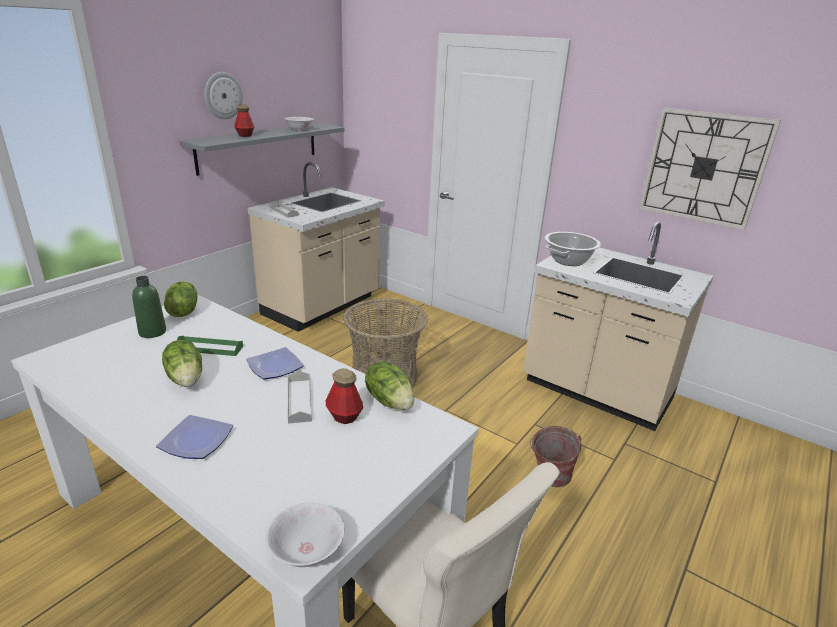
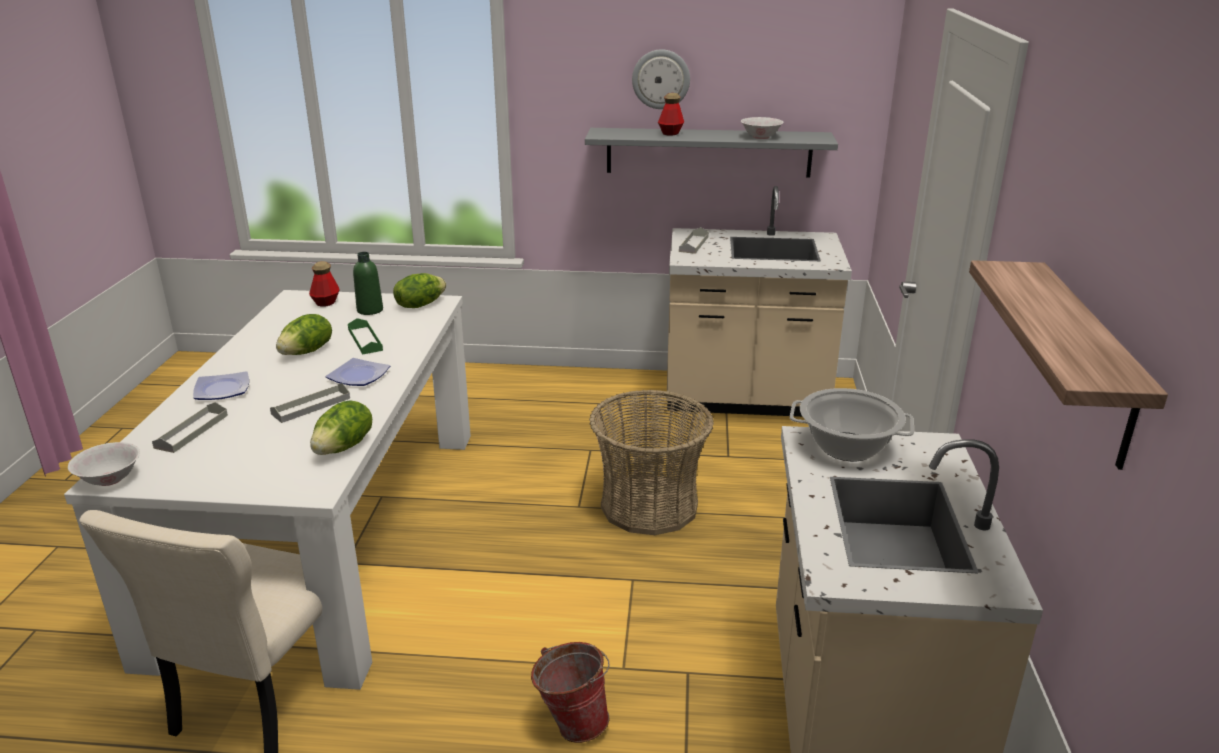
camera: 60 degrees right, 0 degrees up
bottle [326,368,363,424] -> bottle moved to [309,261,340,307]
wall clock [639,108,781,230] -> shelf [969,260,1168,470]
none -> grey tray [152,402,228,453]

